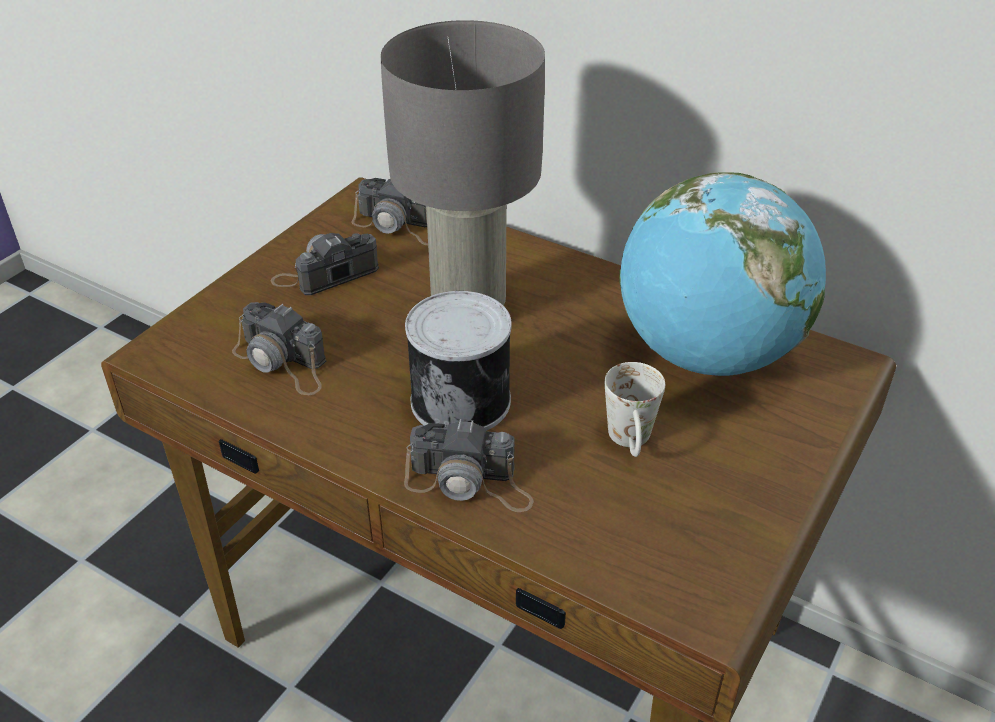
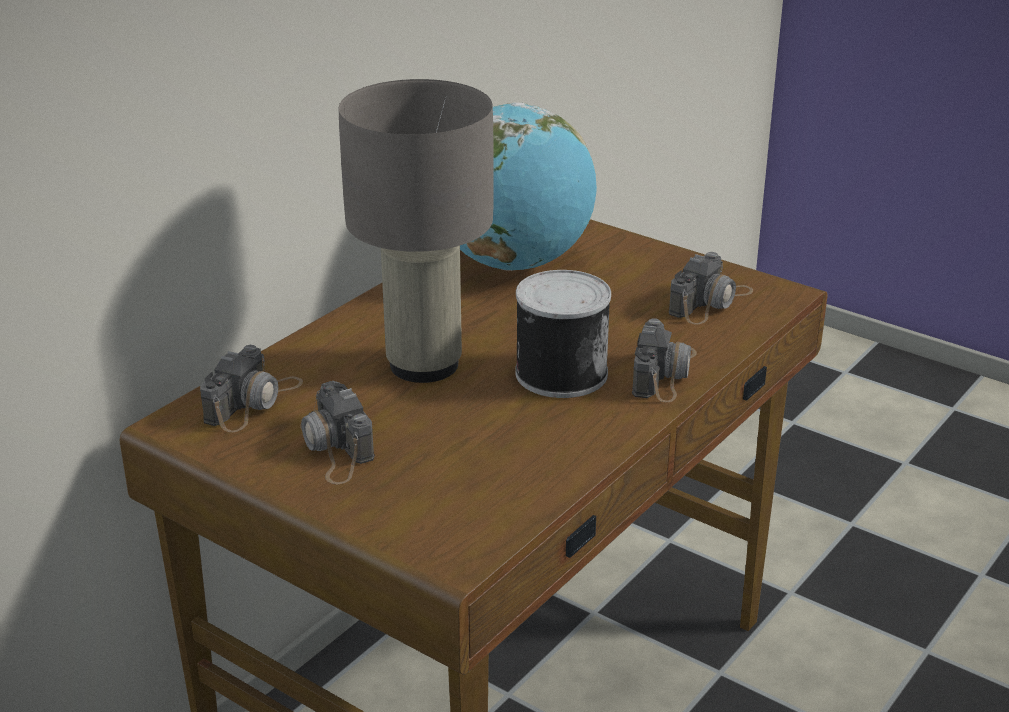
camera: 85 degrees left, 10 degrees down
camera [232,302,326,395] -> camera moved to [669,252,753,325]
white mug [605,362,665,457] -> none

